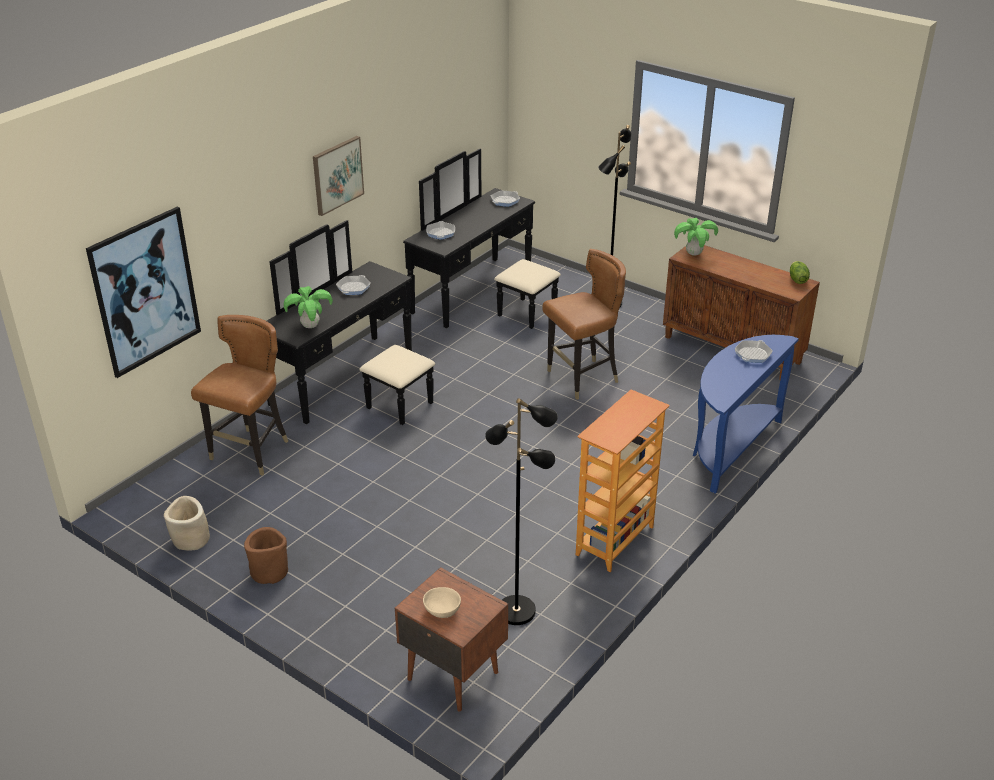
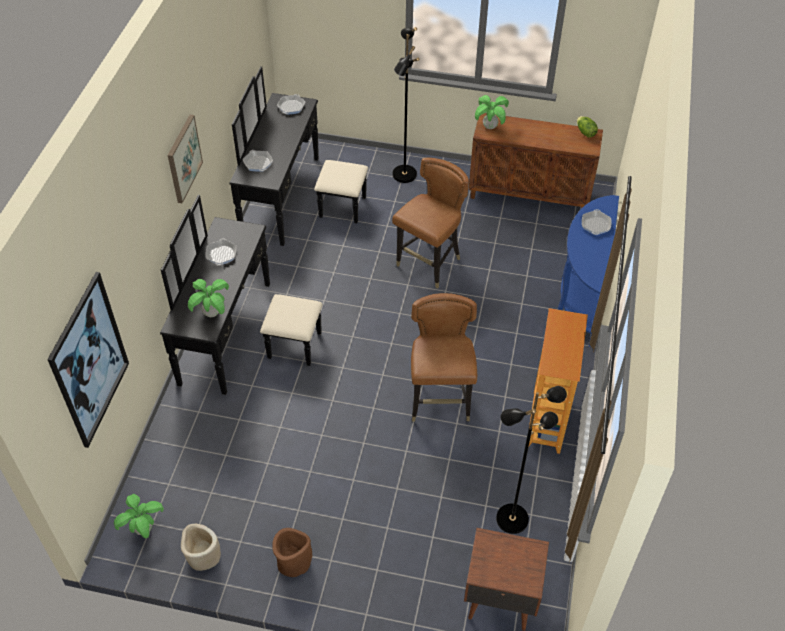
camera: 25 degrees left, 15 degrees up
brown chair [191,315,289,476] -> brown chair moved to [411,293,477,422]
beige bowl [423,587,461,618] -> none
none -> potted plant [114,494,164,539]

